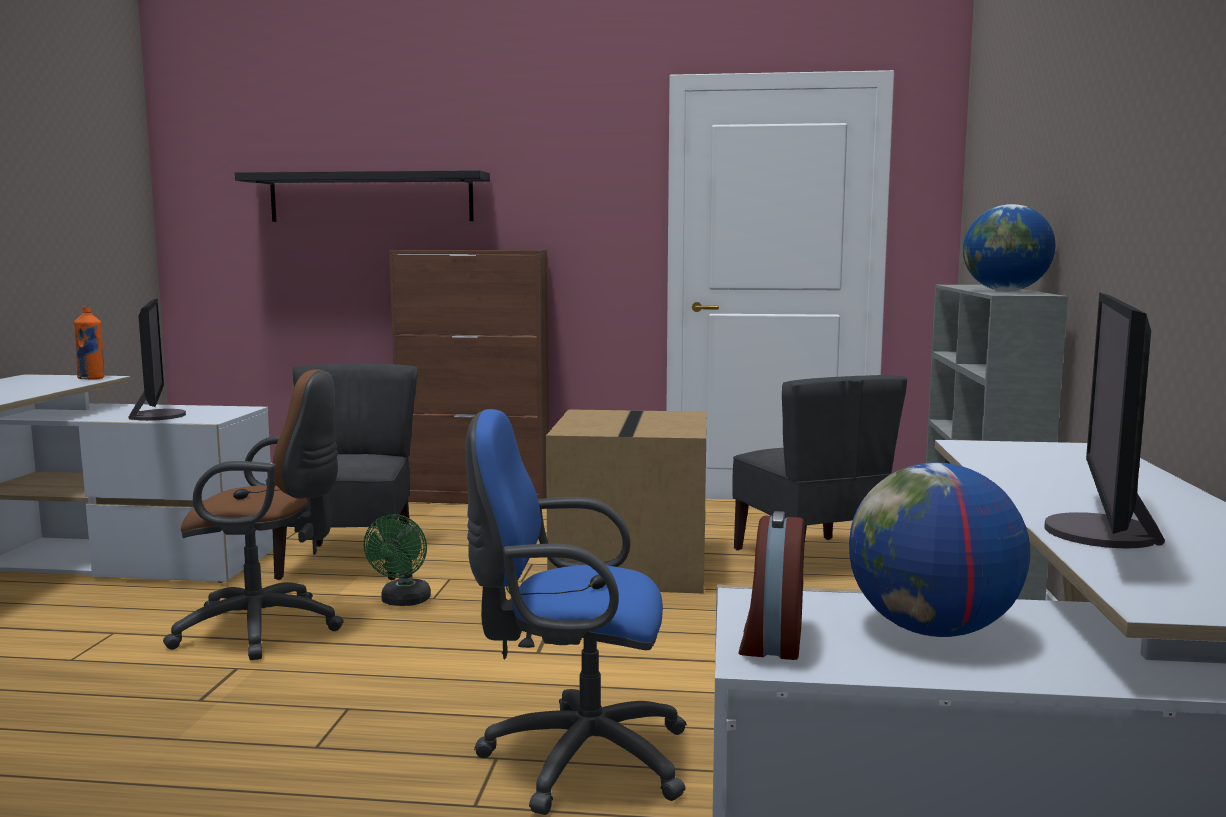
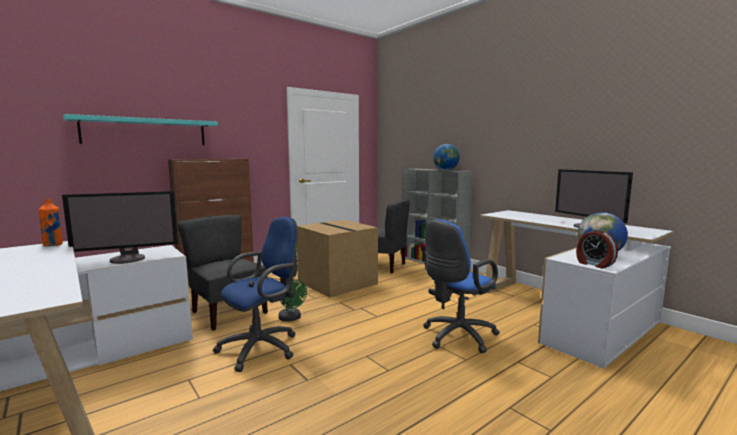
camera: 45 degrees left, 0 degrees up
monitor [128,298,186,421] -> monitor turned 135 degrees clockwise [62,191,178,264]
brown office chair [163,369,344,660] -> blue office chair [213,217,298,372]
black shelf [235,170,490,222] -> turquoise shelf [63,114,218,145]

